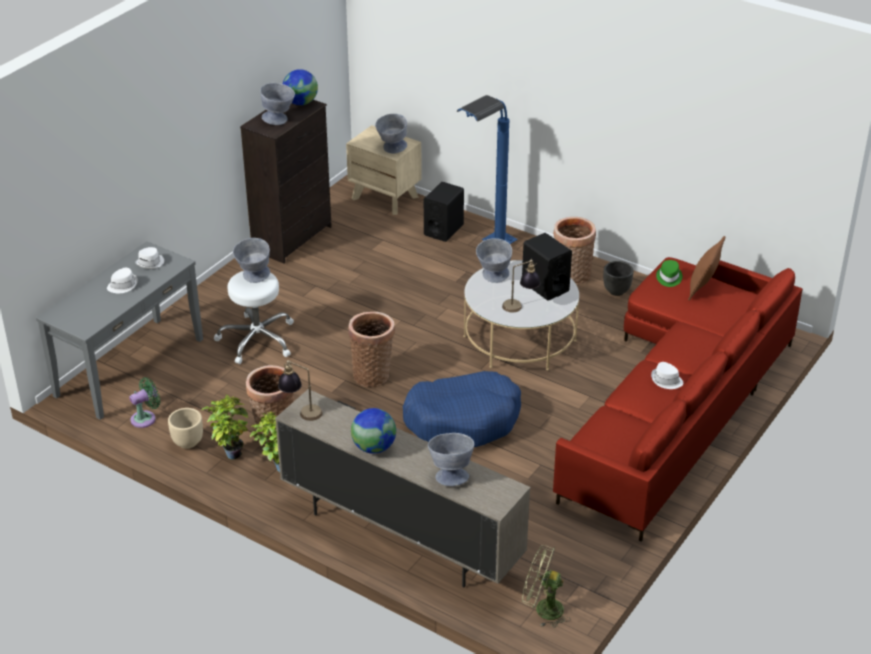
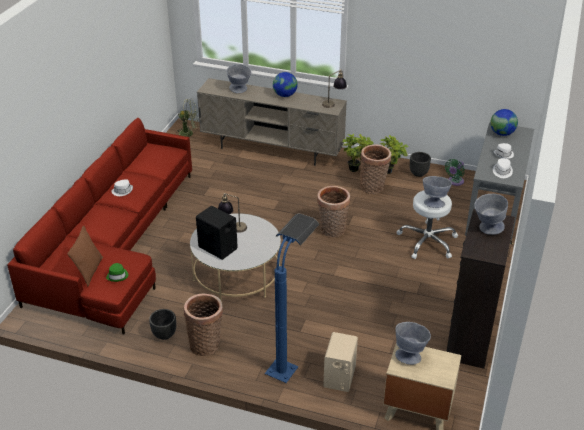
camera: 165 degrees right, 0 degrees up
beige planter [168,408,203,449] -> black planter [410,152,431,177]
globe [283,69,318,105] -> globe moved to [490,109,518,136]
blue dog bed [403,371,521,447] -> none
black speaker [424,182,464,242] -> beige speaker [323,332,358,392]
grey bowl [476,238,512,283] -> none

